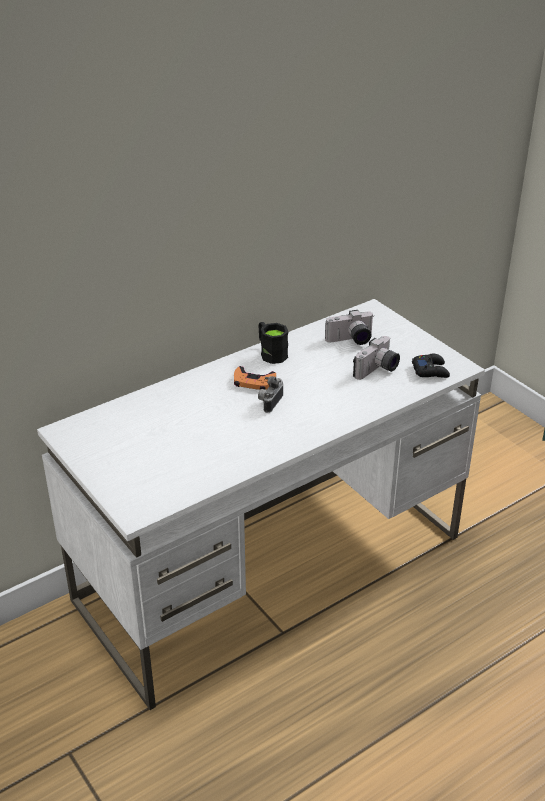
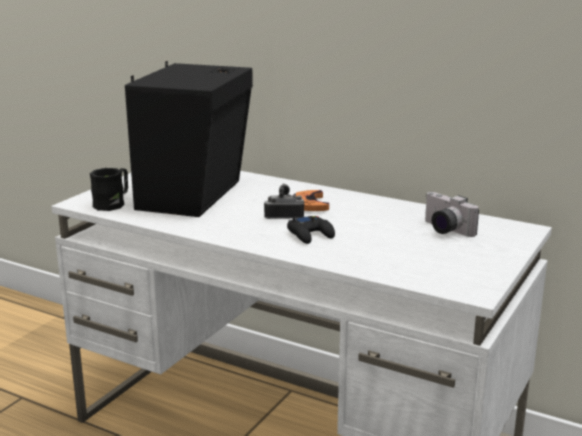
camera: 65 degrees right, 15 degrees down
black mug [258,322,288,364] -> black mug moved to [90,168,128,211]
camera [353,336,400,380] -> none
black game controller [412,354,450,378] -> black game controller moved to [287,216,335,244]
none -> black speaker [125,61,253,217]

